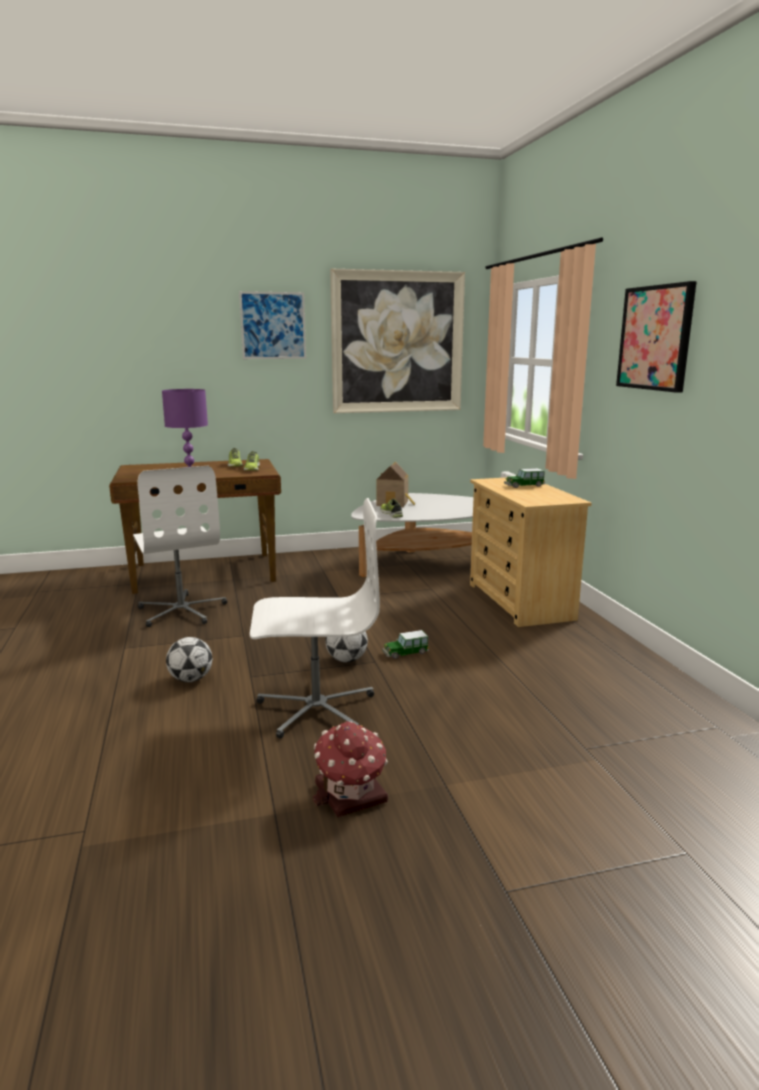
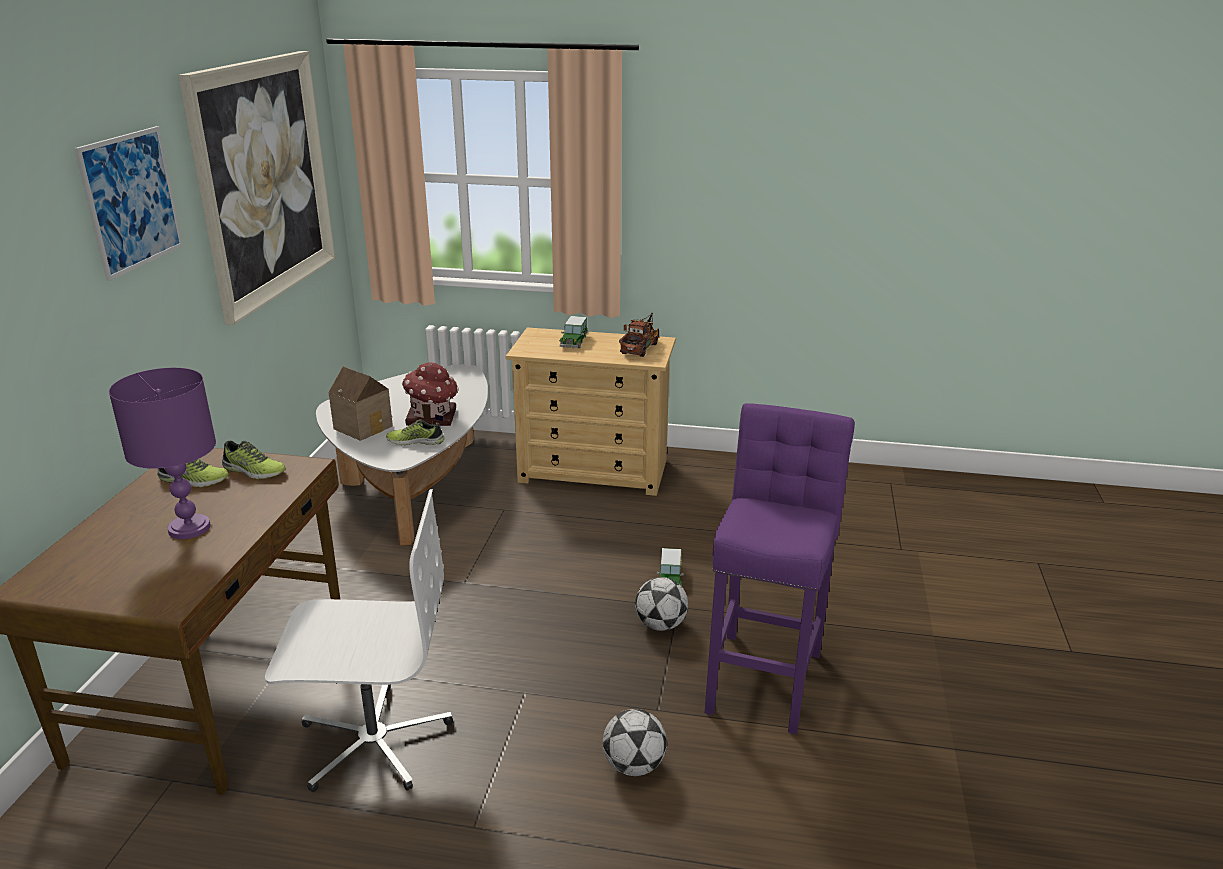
camera: 65 degrees left, 10 degrees up
white office chair [250,498,380,739] -> purple stool [705,403,855,734]
toy house [313,721,388,817] -> toy house moved to [402,362,459,426]
picture [616,281,697,393] -> none
none -> toy truck [619,313,659,357]

